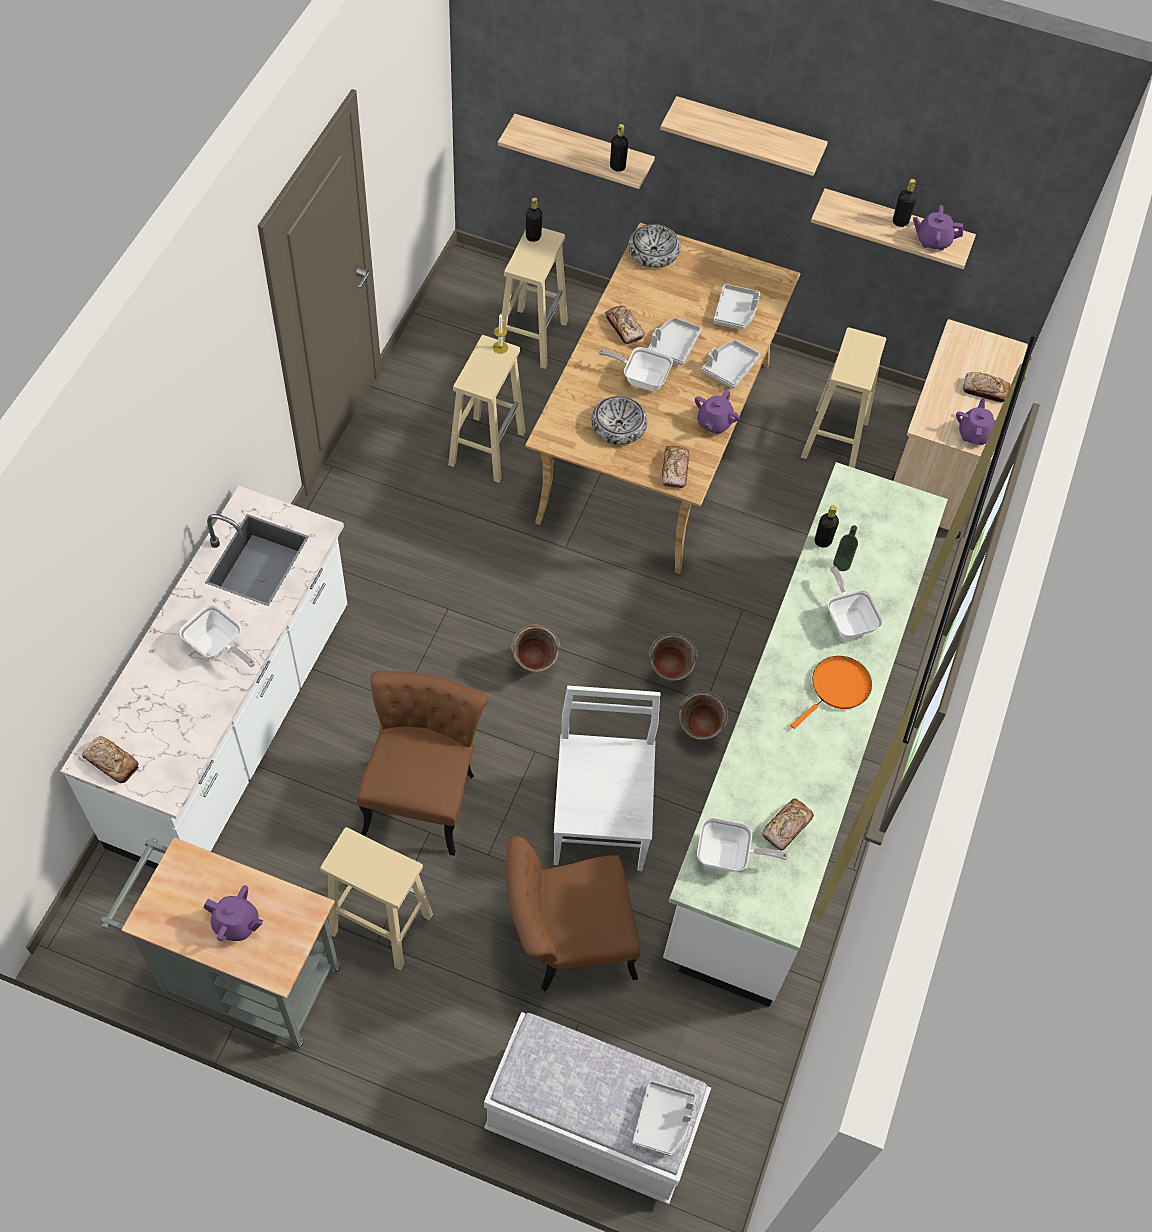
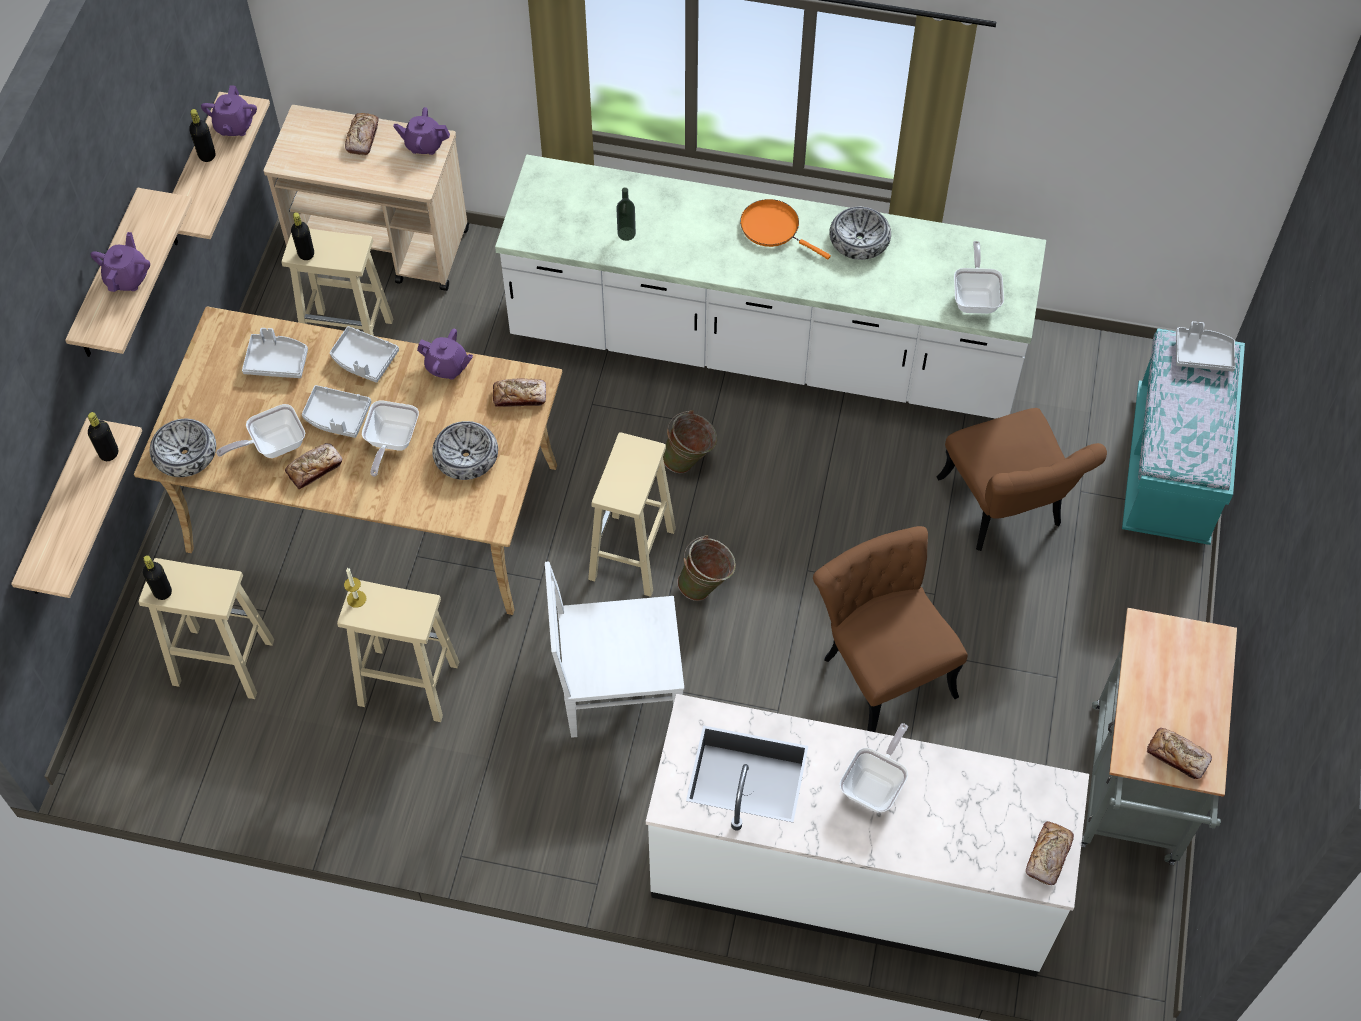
camera: 95 degrees left, 0 degrees up
purple teapot [204,885,263,941] -> purple teapot moved to [91,232,150,292]
beige stool [320,827,433,970] -> beige stool moved to [588,432,676,597]
brown chair [356,671,489,856] -> brown chair turned 60 degrees clockwise [813,526,968,732]
white bench [484,1012,711,1205] -> turquoise bench [1122,328,1245,545]
white chair [554,686,661,871] -> white chair moved to [545,561,684,738]
green bucket [679,691,728,740] -> none
bread [762,798,814,850] -> bread moved to [1147,728,1212,779]
black bottle [815,506,839,548] -> black bottle moved to [291,212,314,260]
frying pan [828,566,883,639] -> frying pan moved to [216,404,305,458]
none -> bowl [829,207,891,260]

